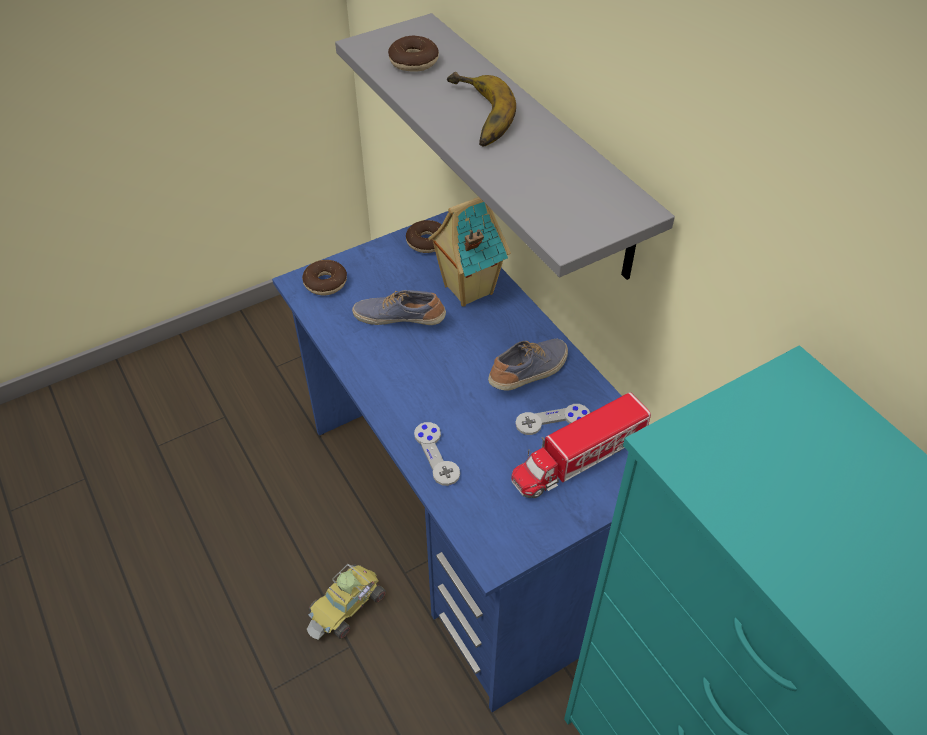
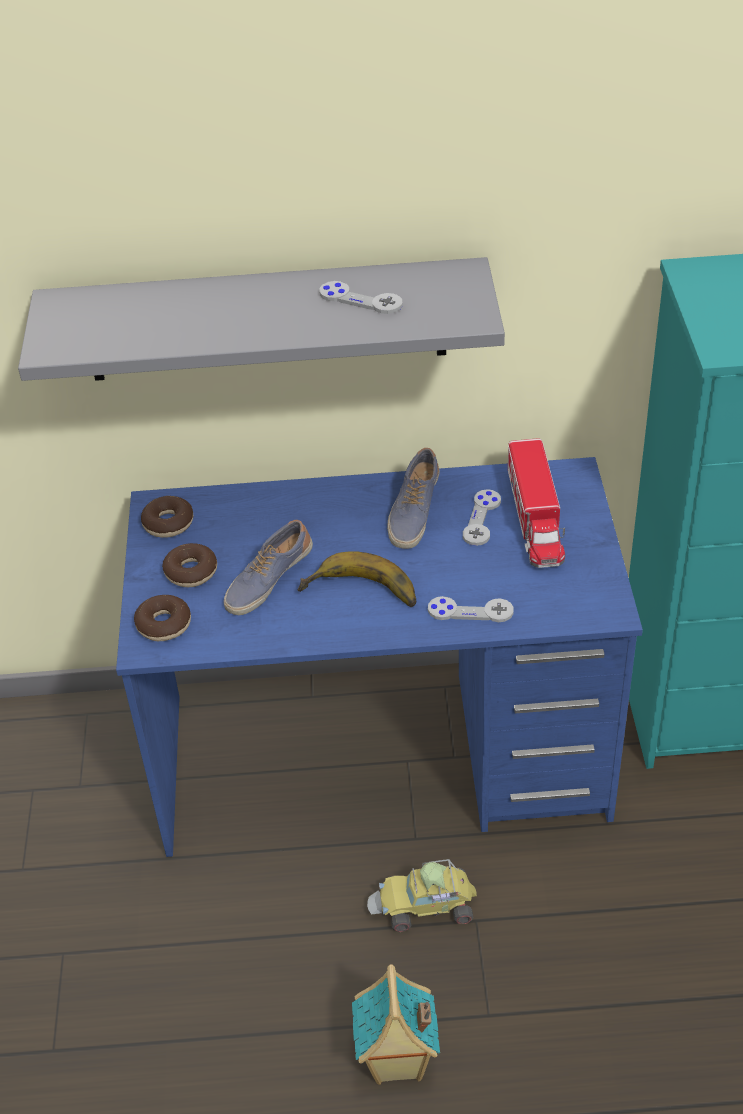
camera: 60 degrees left, 5 degrees down
toy car [307,564,386,640] -> toy car turned 105 degrees clockwise [367,859,477,932]
donut [388,36,439,72] -> donut moved to [162,543,217,587]
toy house [428,197,511,307] -> toy house moved to [352,964,440,1085]
banana [447,72,516,147] -> banana moved to [298,551,416,607]
shoe [488,339,568,391] -> shoe turned 150 degrees counterclockwise [387,448,440,549]
none -> grey game controller [319,281,403,314]

